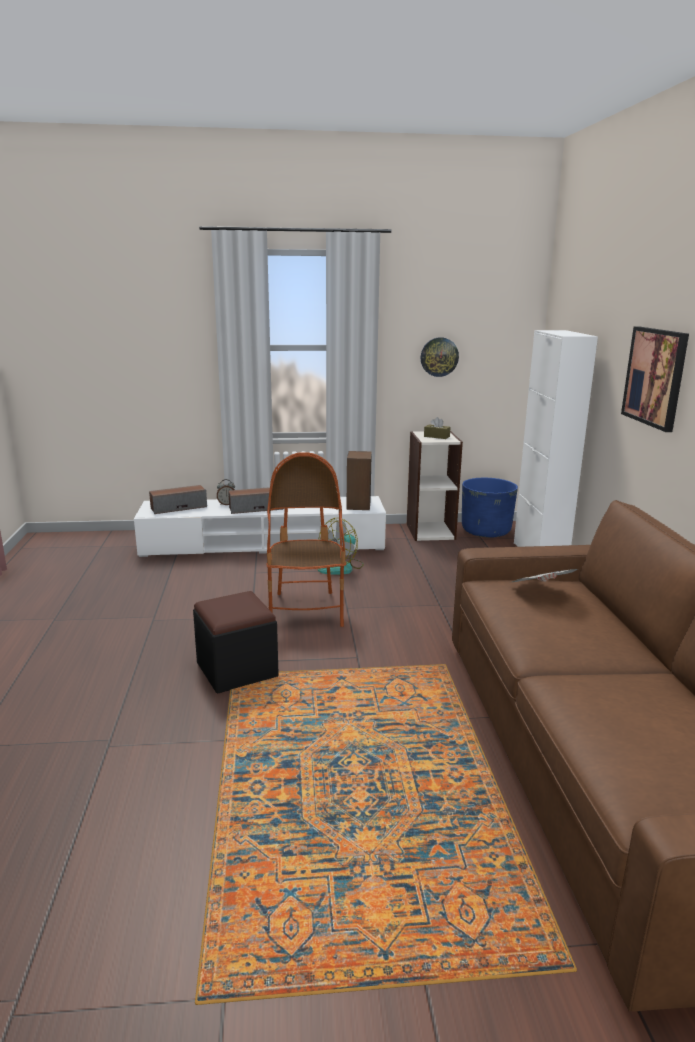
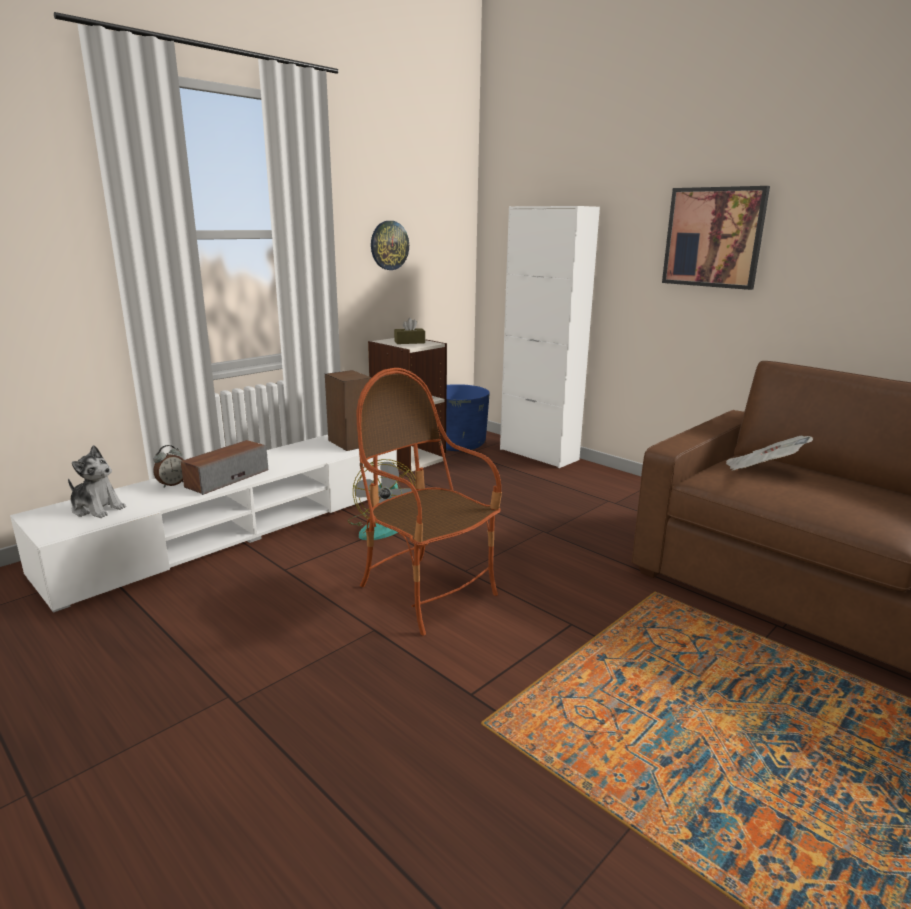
camera: 40 degrees left, 0 degrees up
speaker [149,485,207,514] -> plush toy [68,445,126,518]
black ottoman [193,591,279,694] -> none

